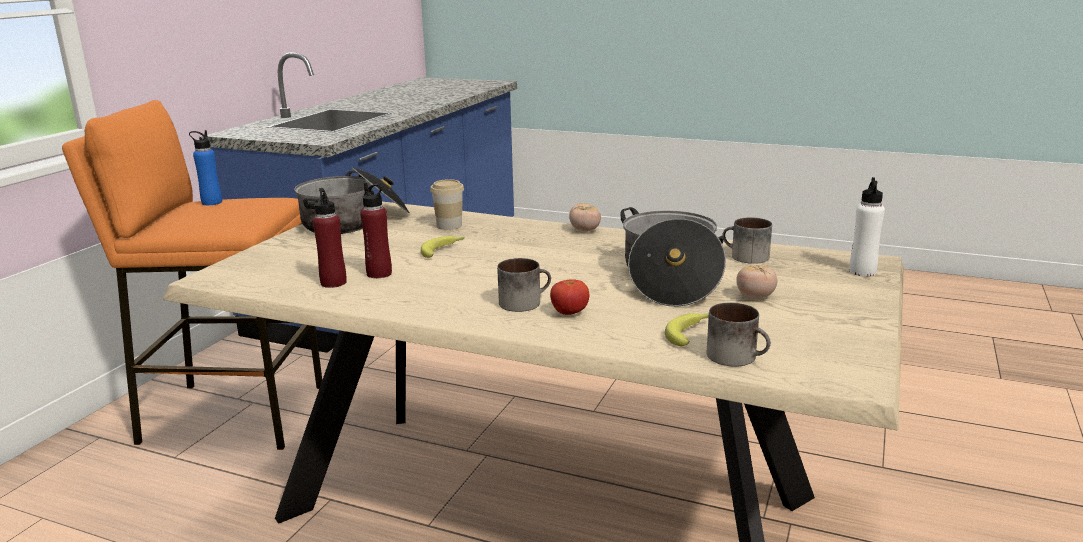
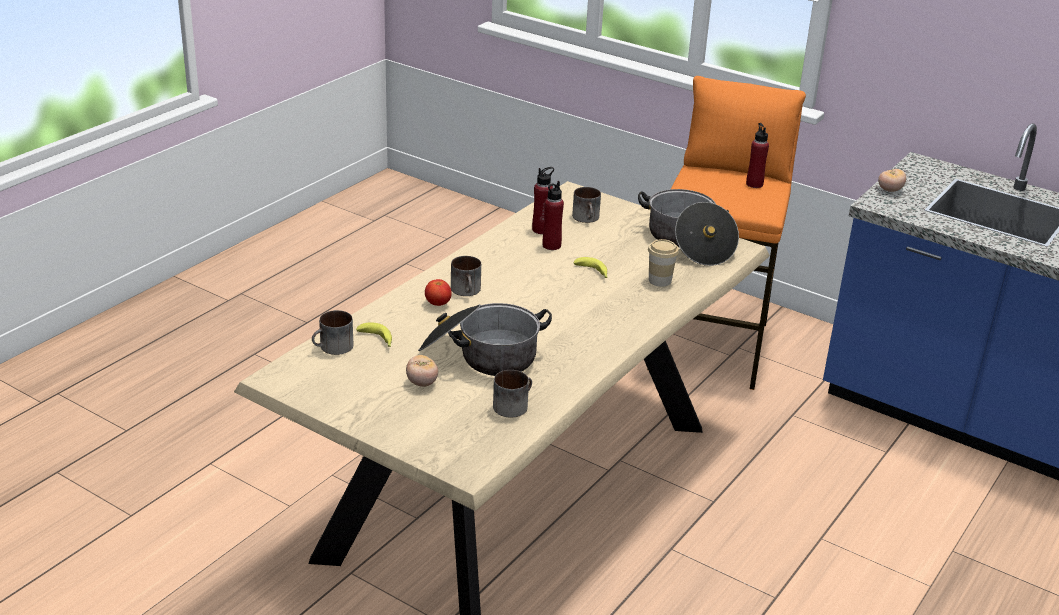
camera: 100 degrees right, 10 degrees up
blue bottle [189,130,222,205] -> red bottle [746,123,769,188]
tomato [569,203,601,231] -> tomato moved to [878,169,906,192]
white bottle [849,177,885,277] -> none
none -> mug [572,187,601,223]

